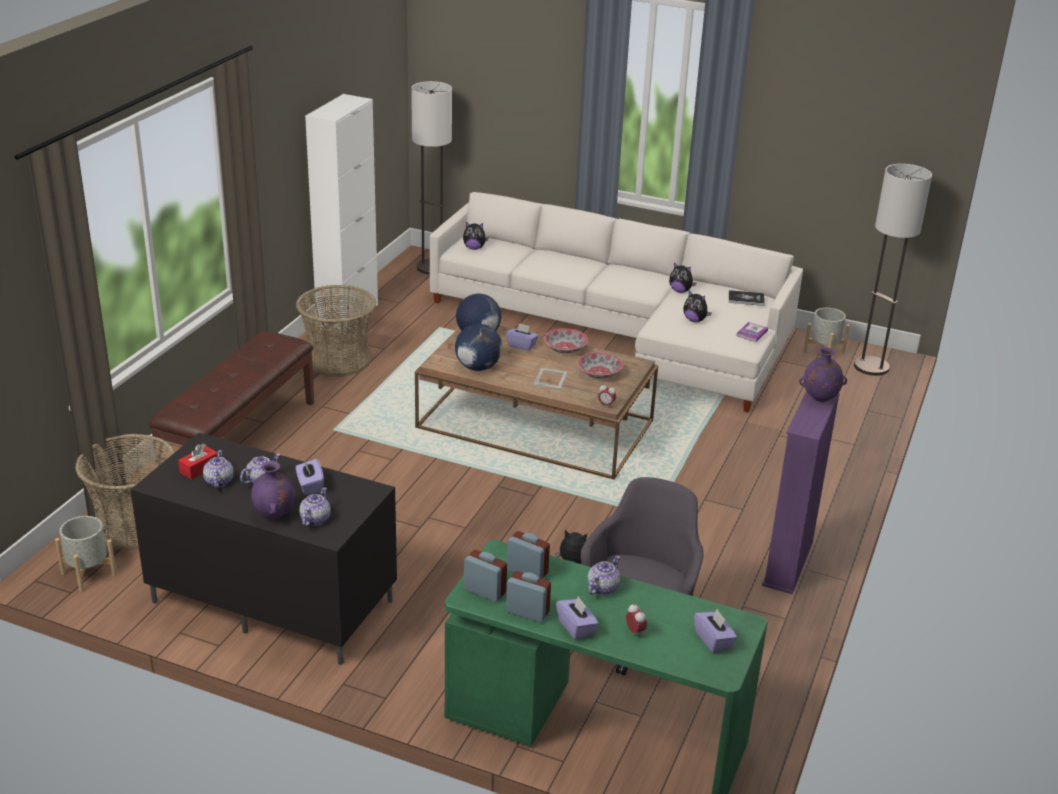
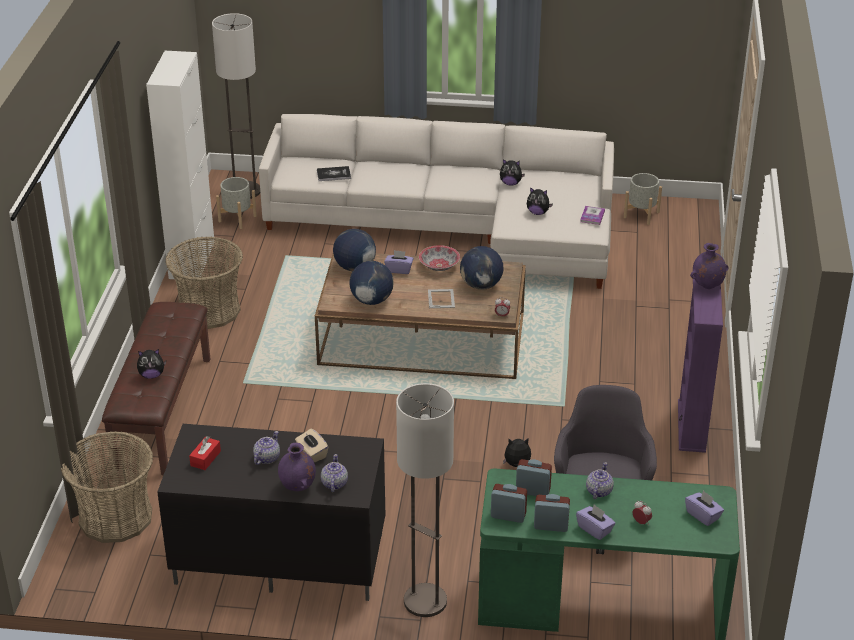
camera: 15 degrees left, 5 degrees up
grey planter [55,516,117,592] -> grey planter moved to [216,177,257,229]
teapot [203,450,234,488] -> none
purple tissue box [296,459,324,495] -> beige tissue box [295,429,328,462]
plush toy [463,222,489,250] -> plush toy moved to [137,349,166,379]
bowl [577,352,623,379] -> globe [460,246,503,290]
book [729,290,765,306] -> book moved to [317,166,351,181]
floor lamp [854,164,932,376] -> floor lamp moved to [396,383,454,617]

